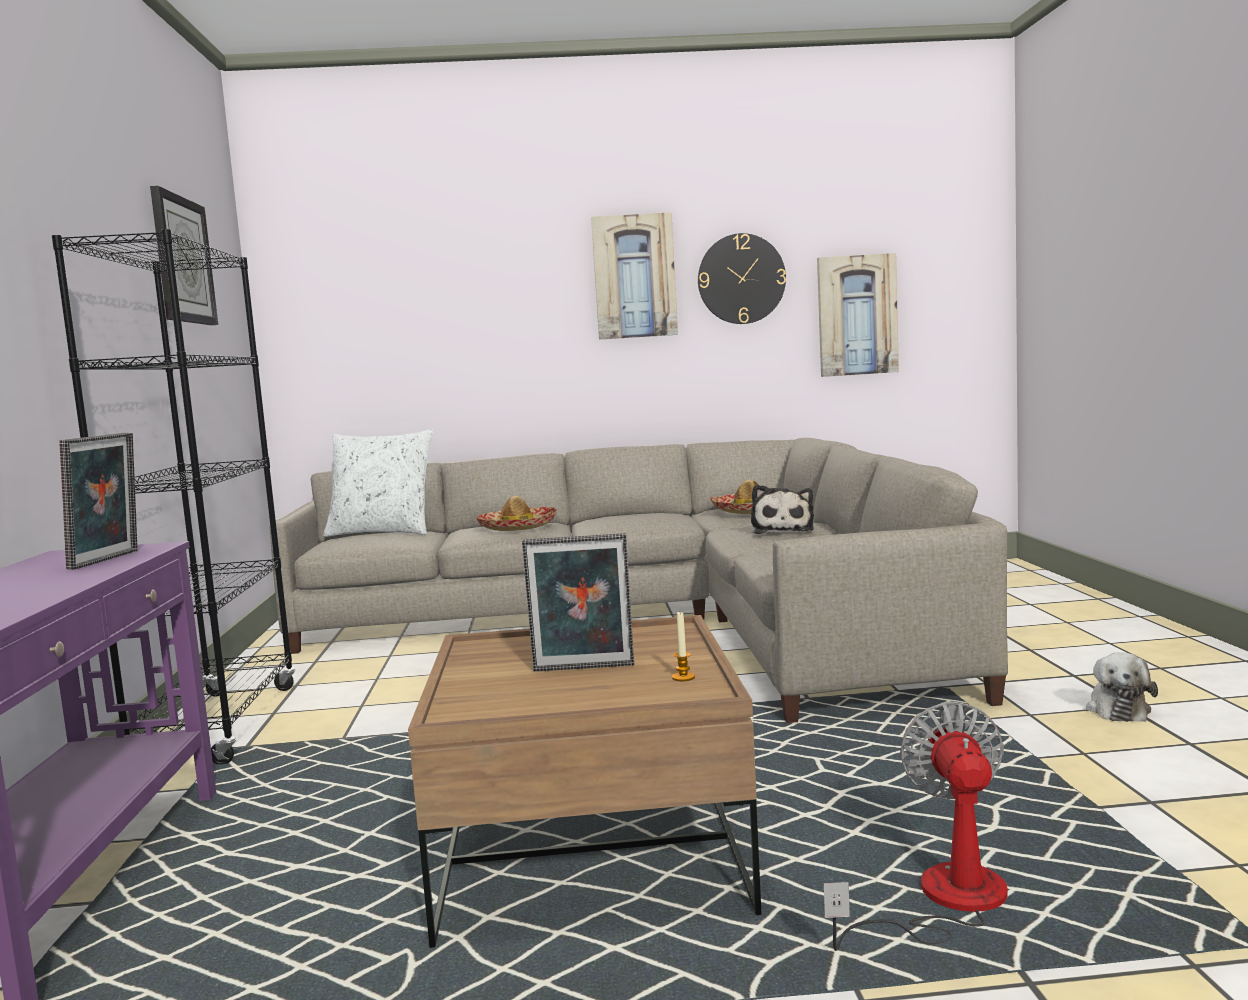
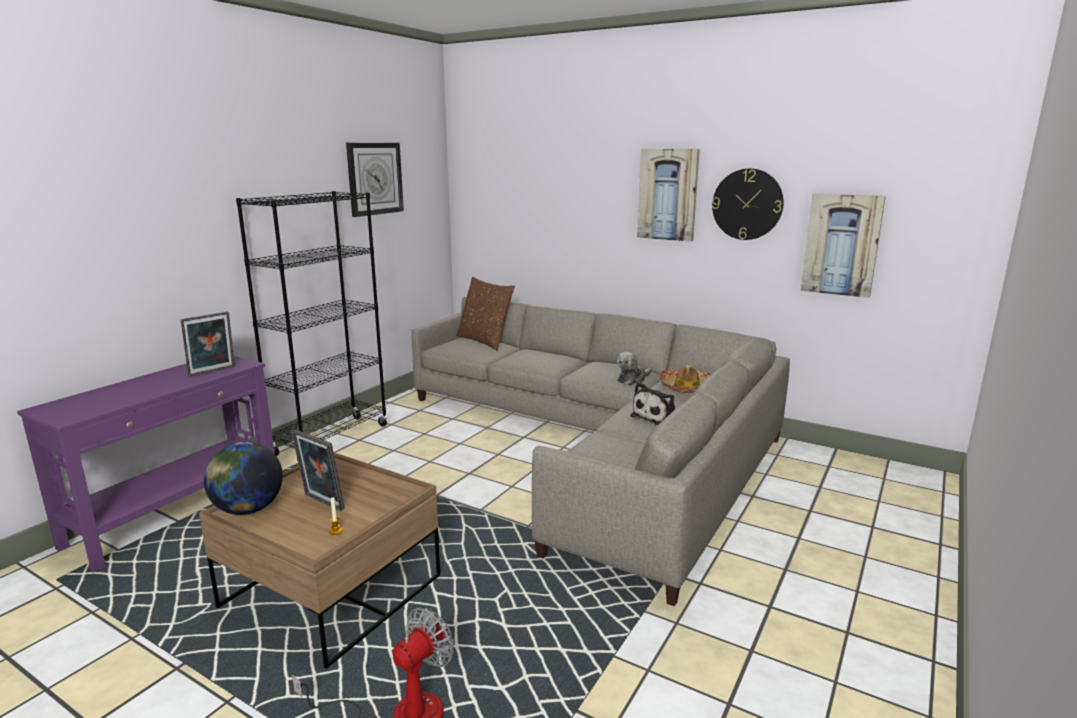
camera: 35 degrees right, 10 degrees up
white pillow [323,429,433,537] -> brown pillow [456,277,515,351]
hat [475,496,557,531] -> none
plush toy [1086,652,1158,722] -> plush toy moved to [617,352,651,385]
none -> globe [204,442,283,515]

